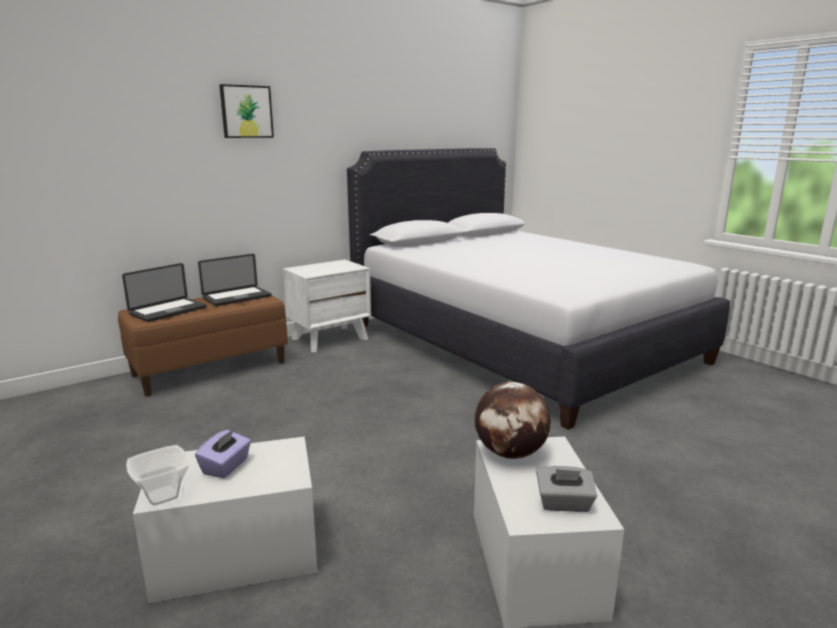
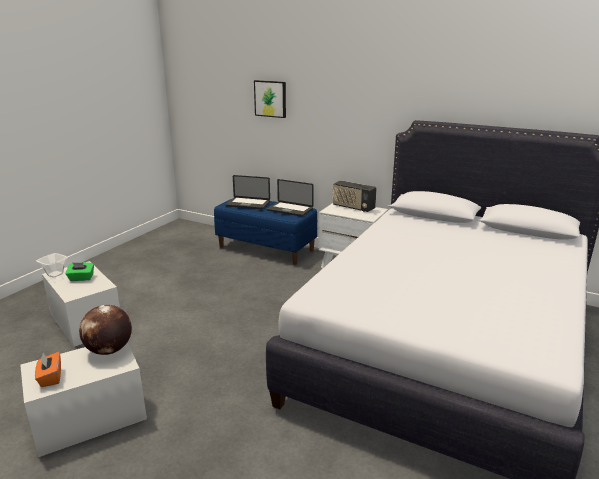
camera: 65 degrees right, 5 degrees up
brown bench [118,295,288,397] -> blue bench [214,198,317,265]
purple tissue box [195,429,251,478] -> green tissue box [65,262,94,281]
picture [219,84,274,138] -> picture moved to [254,80,286,118]
grey tissue box [536,466,597,512] -> orange tissue box [35,352,61,387]
none -> radio [332,180,377,212]

